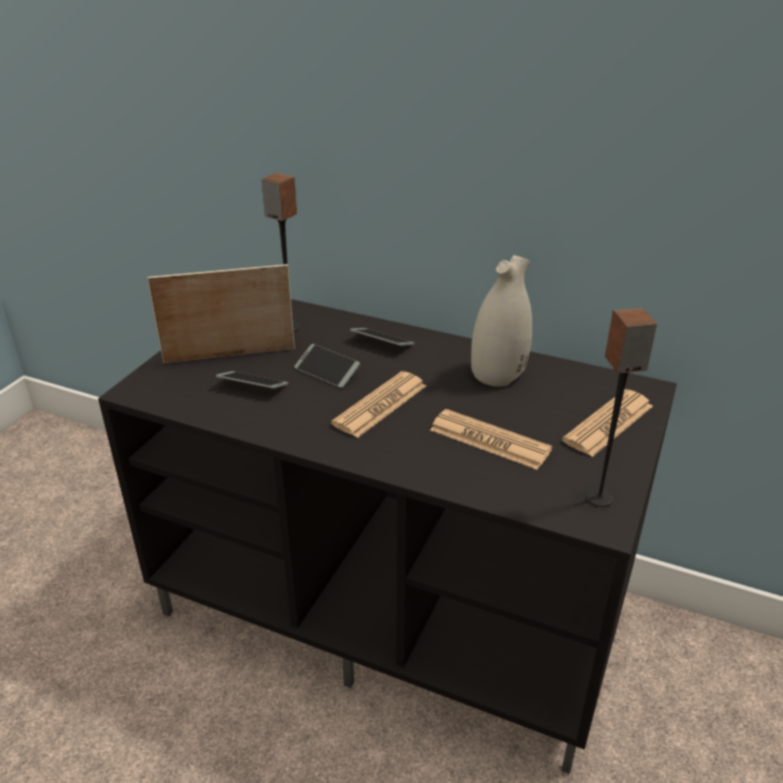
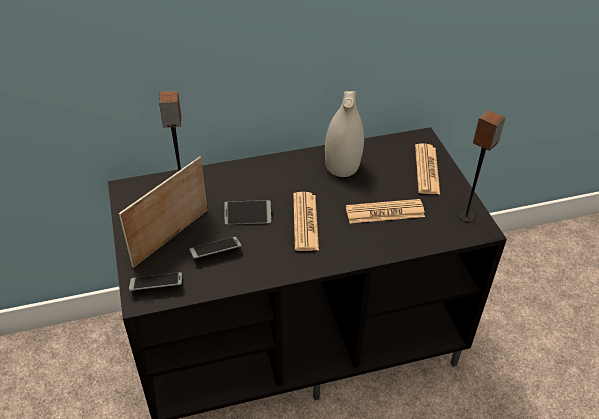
camera: 40 degrees left, 10 degrees up
phone [350,328,414,346] -> phone moved to [129,272,182,291]

